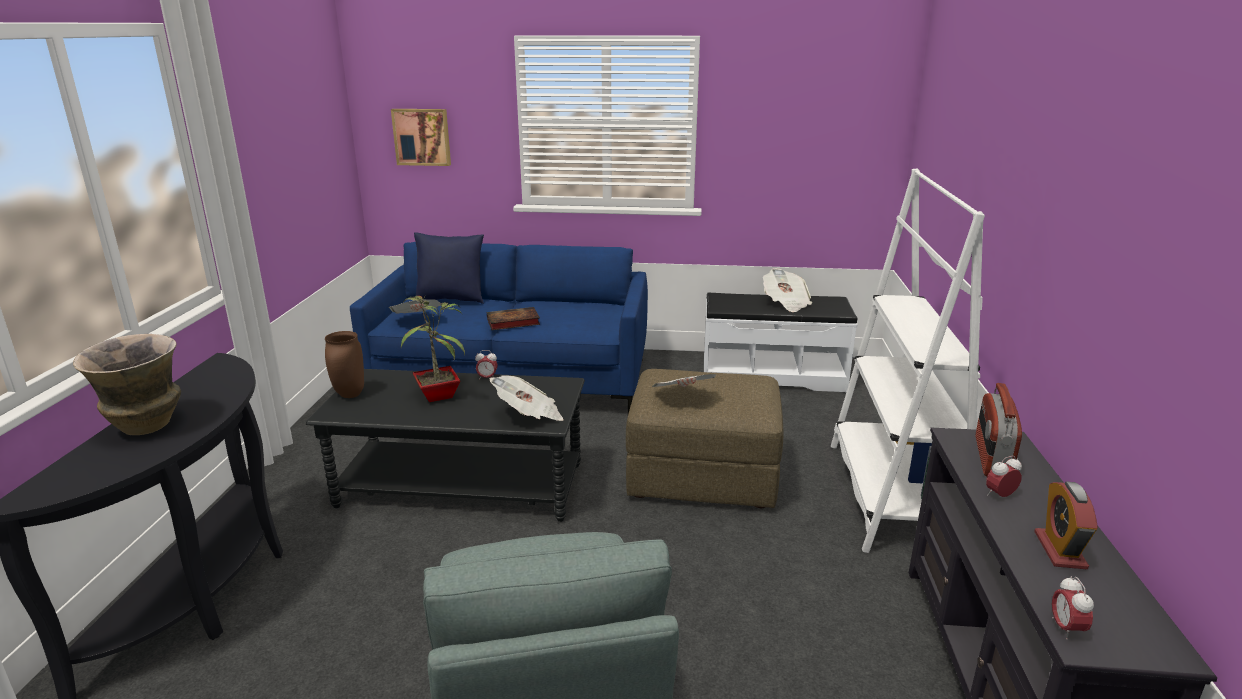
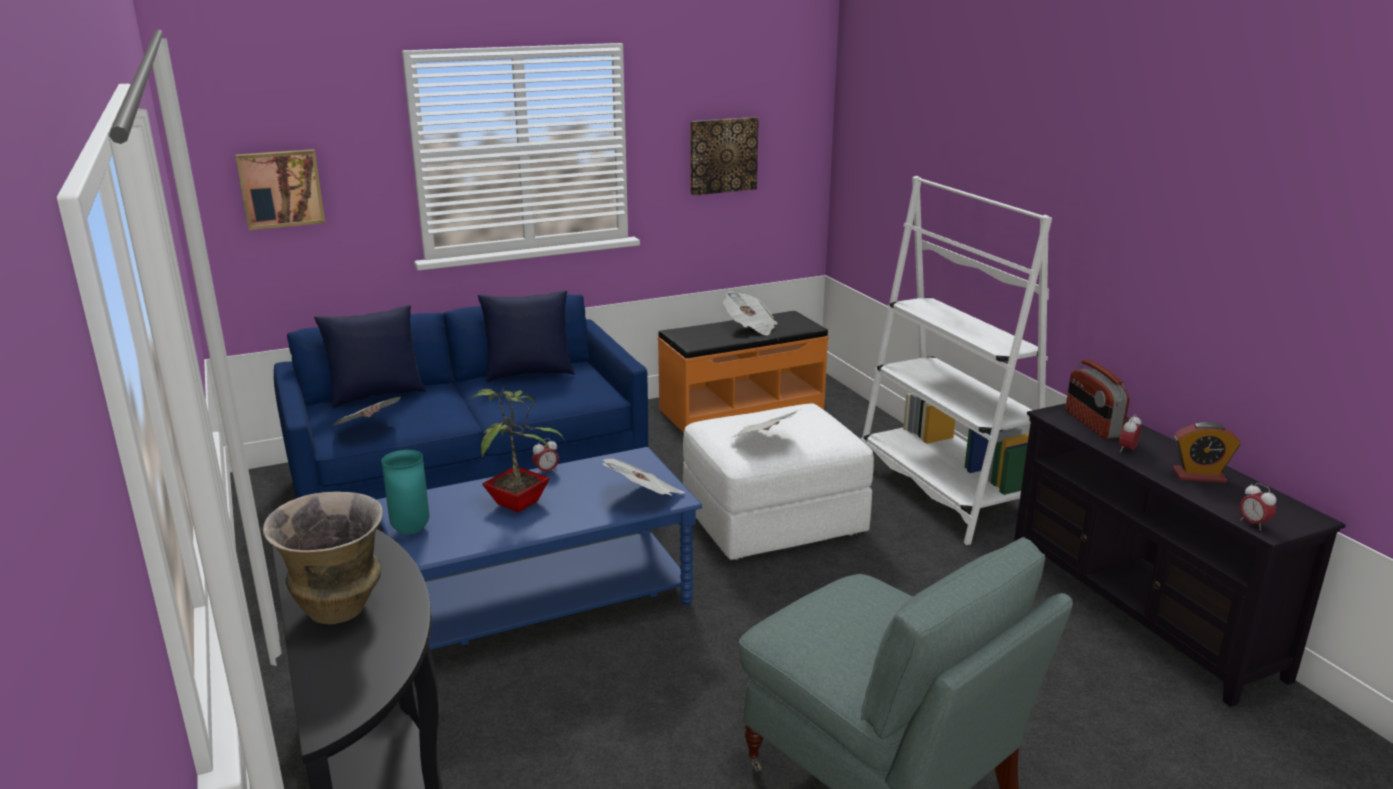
camera: 30 degrees left, 0 degrees up
black coffee table [306,369,585,522] -> blue coffee table [376,447,702,650]
brown vase [325,331,364,398] -> turquoise vase [382,450,429,535]
book [487,307,540,330] -> none
brown ottoman [626,369,783,508] -> white ottoman [683,403,874,560]
white bench [704,293,858,392] -> orange bench [658,311,829,433]
alarm clock [1034,481,1098,569] -> alarm clock turned 60 degrees counterclockwise [1173,422,1241,483]
none -> blue pillow [478,290,574,382]
none -> picture [690,117,759,195]

